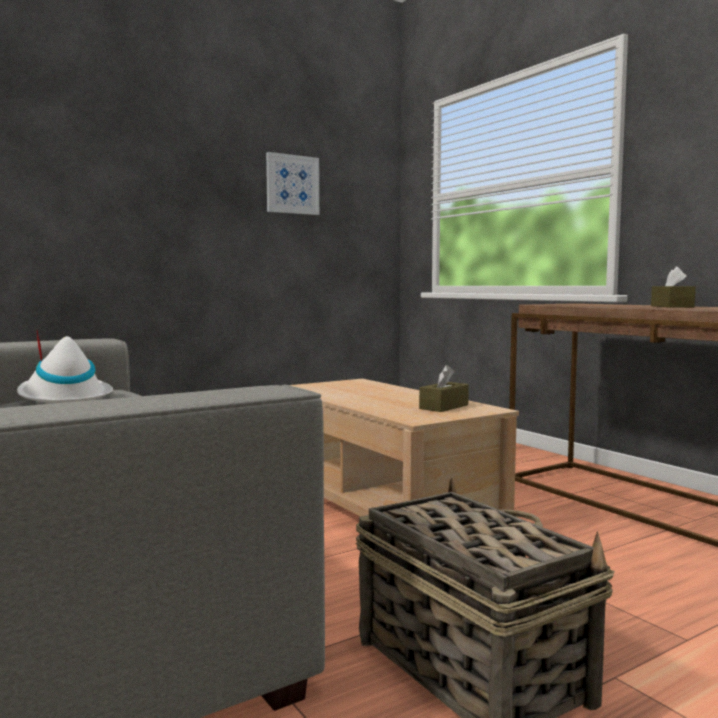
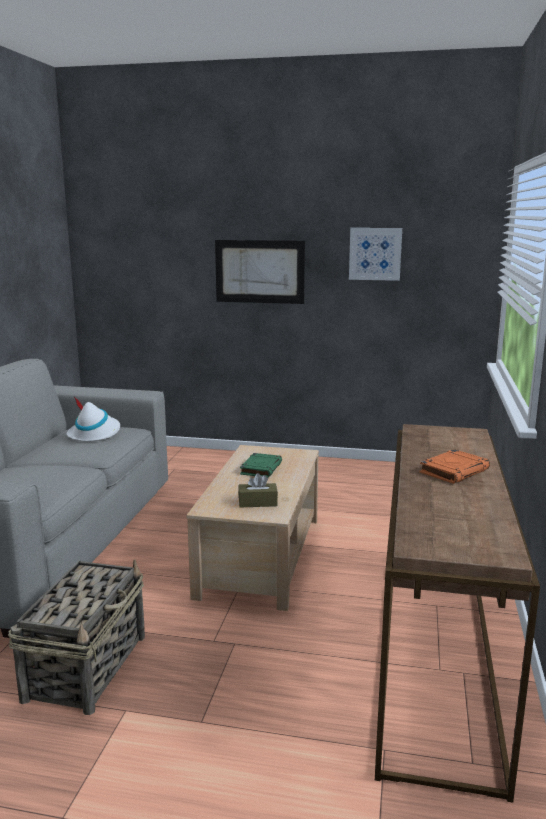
camera: 45 degrees right, 10 degrees up
brown tissue box [651,267,696,308] -> orange book [419,449,490,484]
none -> picture [215,240,305,304]
none -> green book [240,453,282,478]

